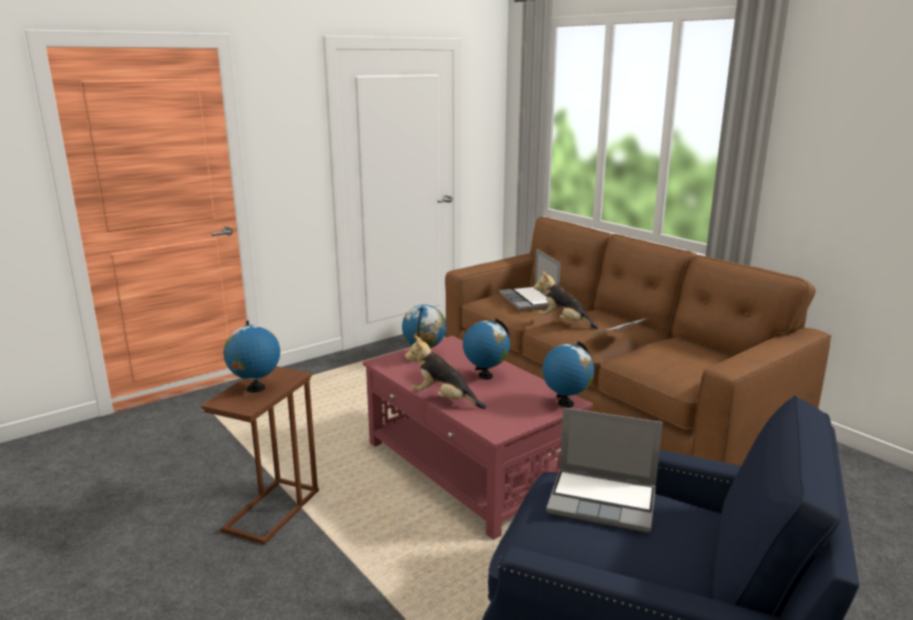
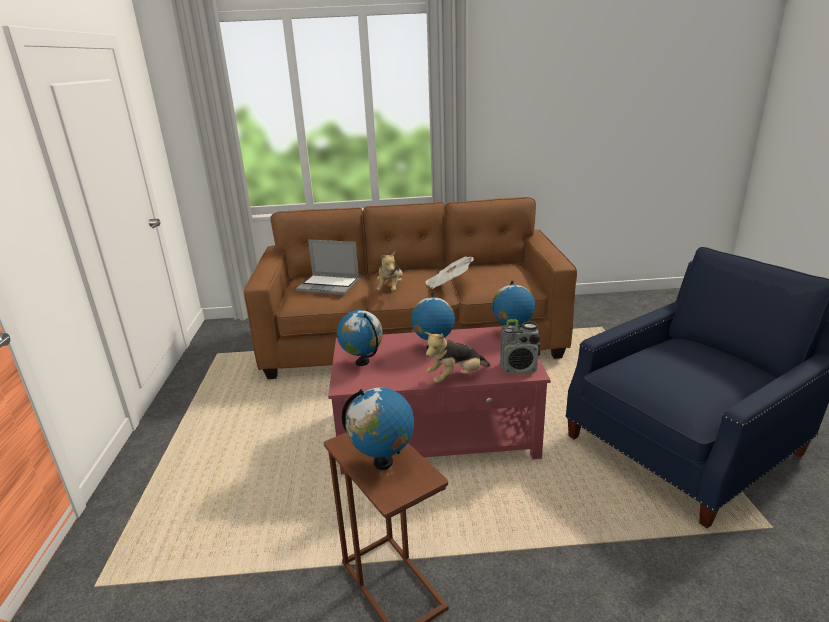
camera: 55 degrees left, 5 degrees up
plush toy [534,271,599,329] -> plush toy turned 60 degrees counterclockwise [377,252,403,291]
laptop [546,407,663,532] -> none
none -> radio [500,319,540,374]

